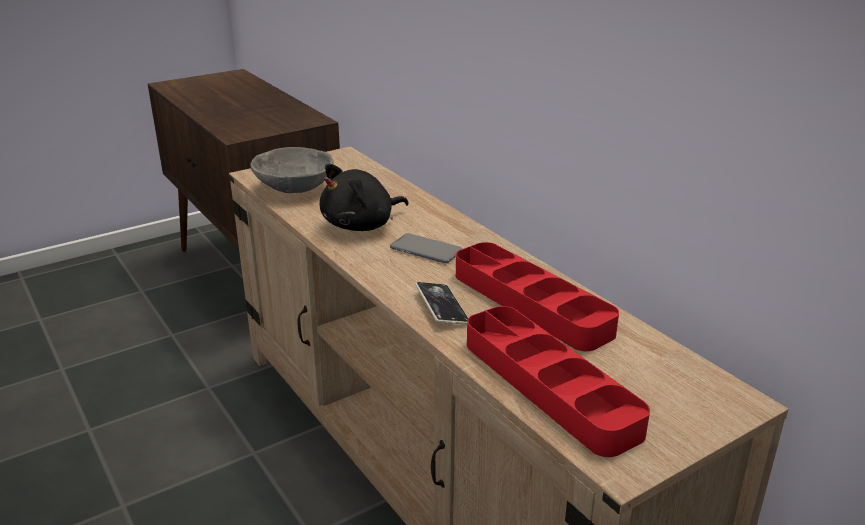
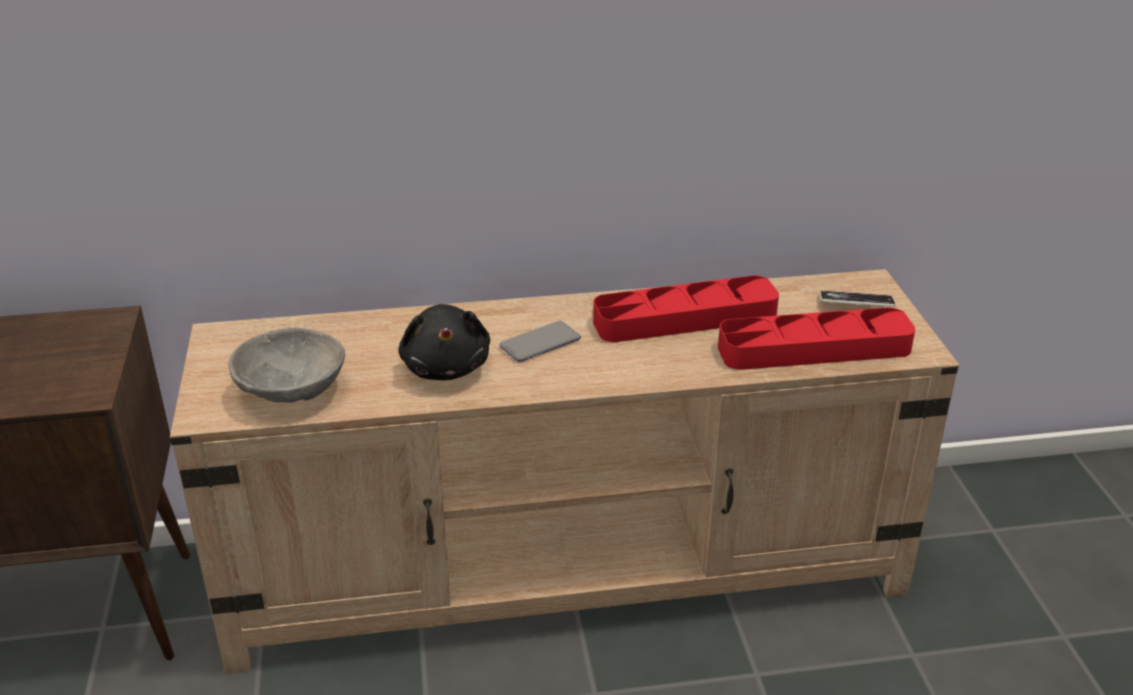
camera: 65 degrees left, 5 degrees up
phone [416,282,468,325] -> phone moved to [819,291,896,307]

